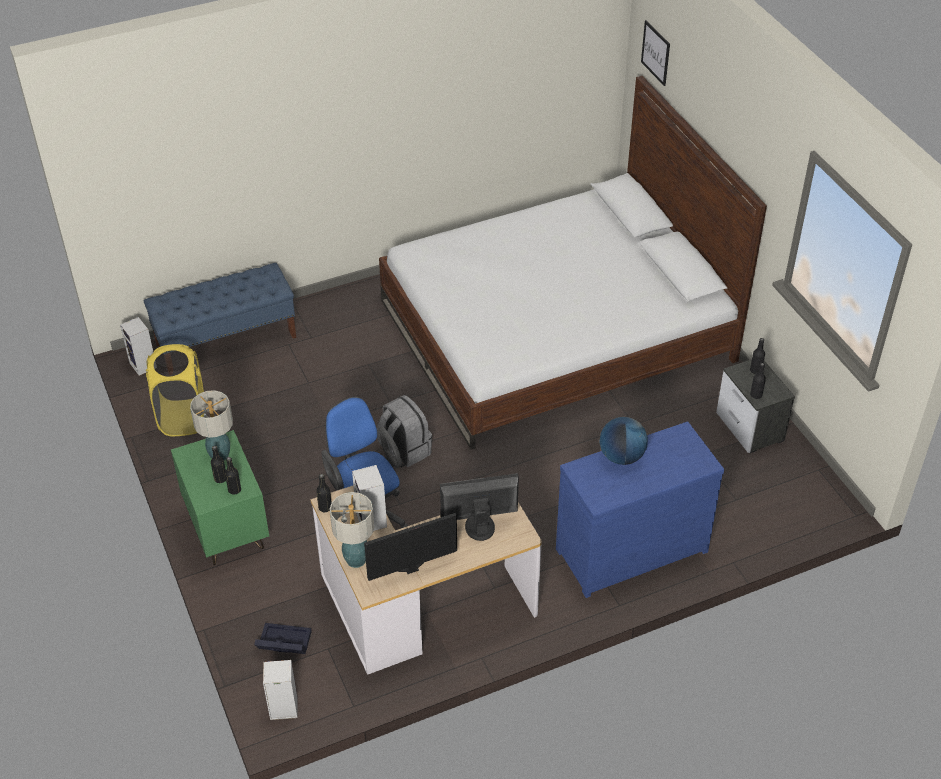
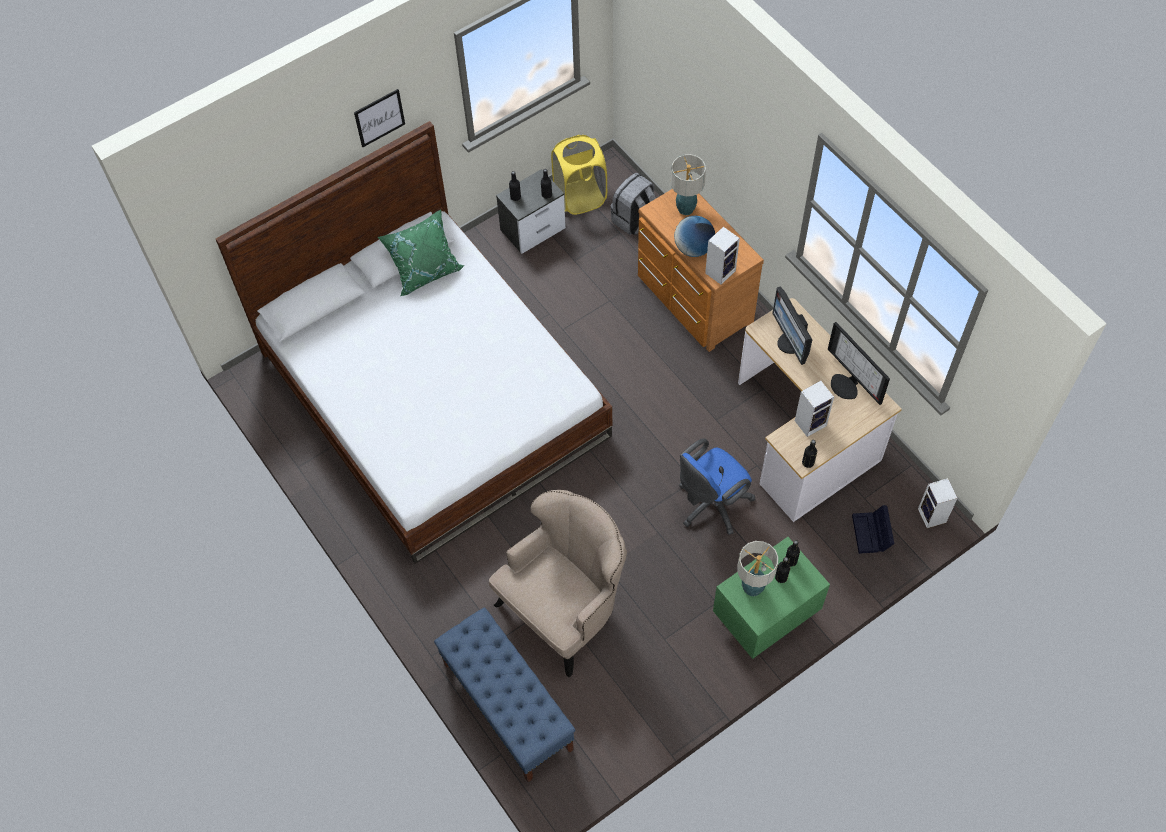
camera: 100 degrees left, 15 degrees up
speaker [120,317,153,376] -> speaker moved to [705,227,740,285]
yellow laundry basket [146,344,204,436] -> yellow laundry basket moved to [551,135,607,215]
table lamp [330,492,374,568] -> table lamp moved to [671,154,706,215]
grey backpack [377,395,432,467] -> grey backpack moved to [610,173,656,235]
blue dresser [556,421,724,598] -> brown dresser [638,189,764,352]
picture [641,20,670,86] -> picture moved to [354,89,405,147]
none -> green pillow [378,210,465,296]
none -> beige armchair [489,490,627,677]

